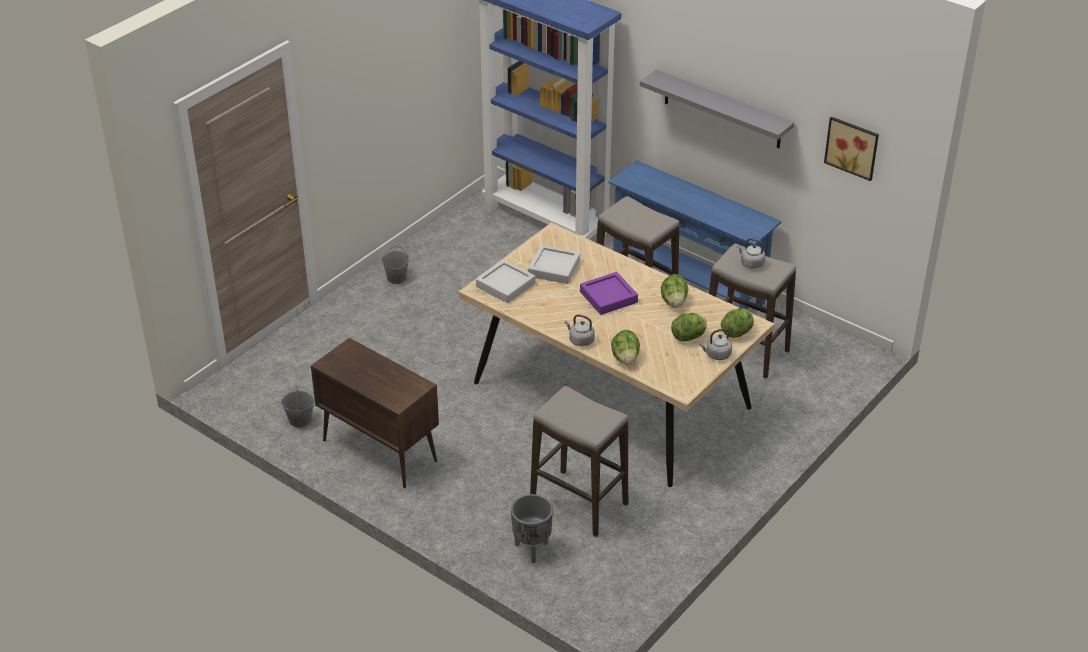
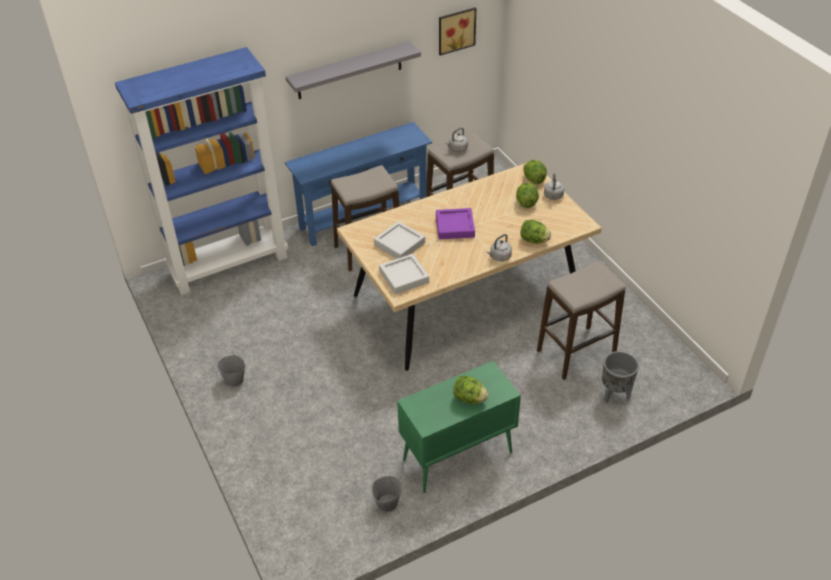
camera: 65 degrees left, 5 degrees up
brown cabinet [311,338,439,488] -> green cabinet [397,361,521,493]
lettuce [661,274,688,308] -> lettuce moved to [453,376,489,404]

